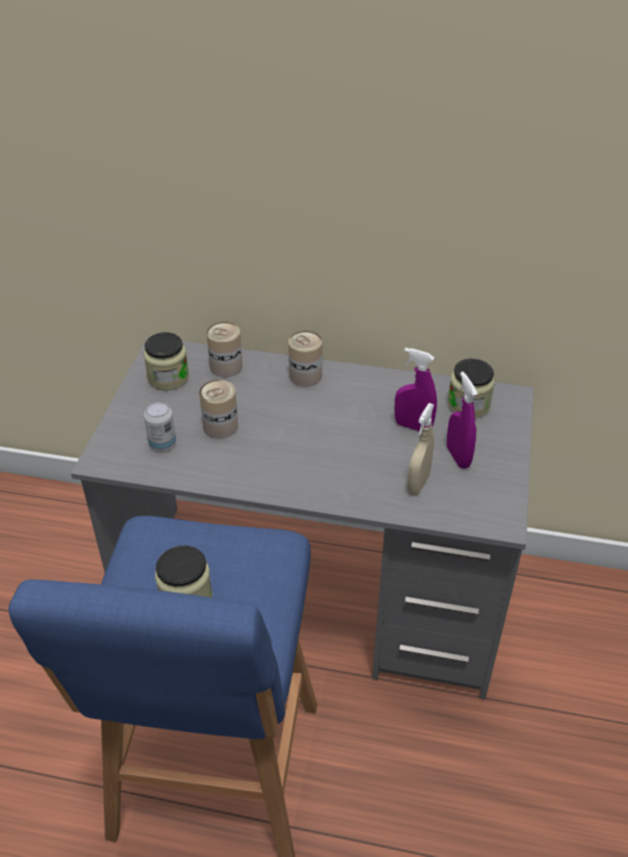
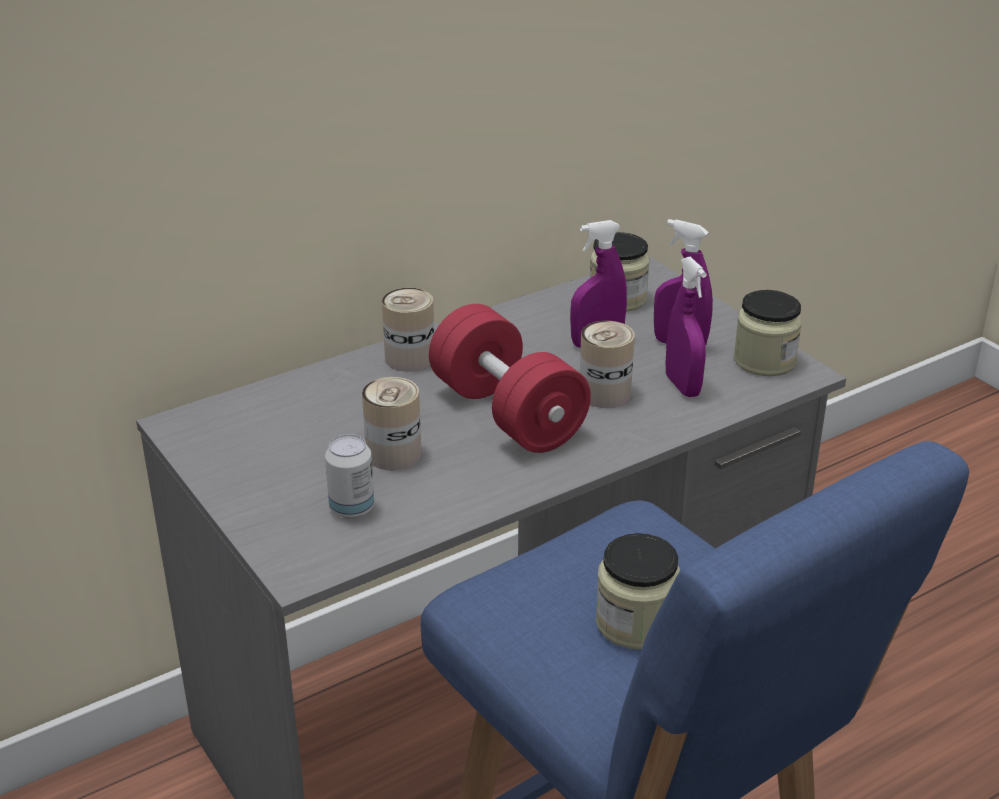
camera: 45 degrees left, 10 degrees down
jar [144,332,189,390] -> jar moved to [733,290,802,376]
can [206,322,243,377] -> can moved to [580,321,635,408]
beige spray bottle [407,403,434,496] -> purple spray bottle [666,256,707,397]
none -> red dumbbell [429,304,591,453]

